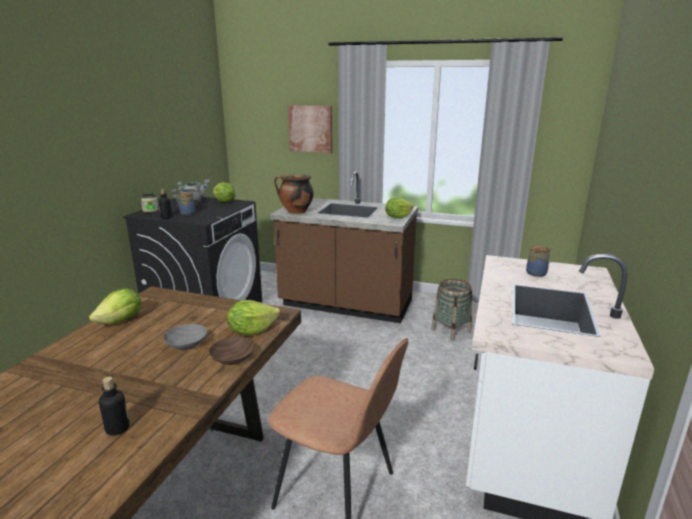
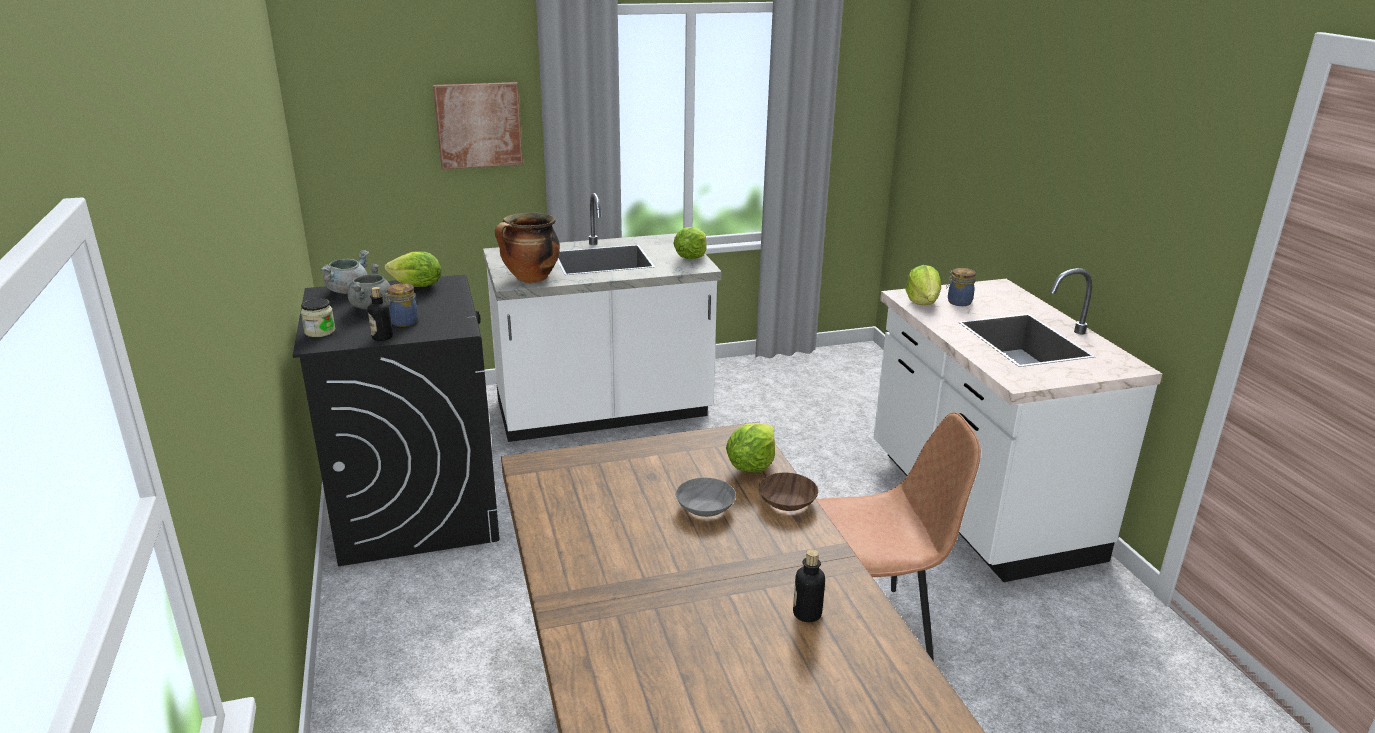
camera: 35 degrees left, 5 degrees up
lettuce [89,288,142,324] -> lettuce moved to [906,265,941,305]
brown counter [270,172,418,323] -> white counter [483,193,722,442]
basket [431,279,472,341] -> none

